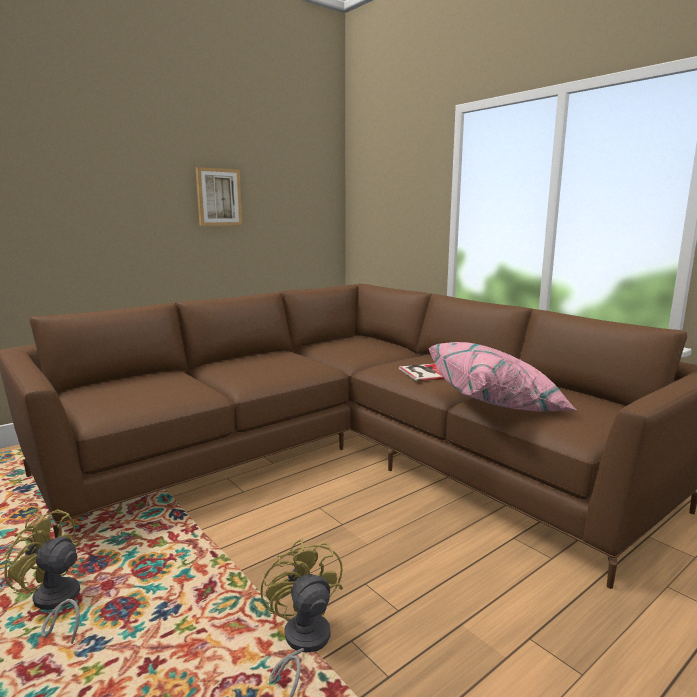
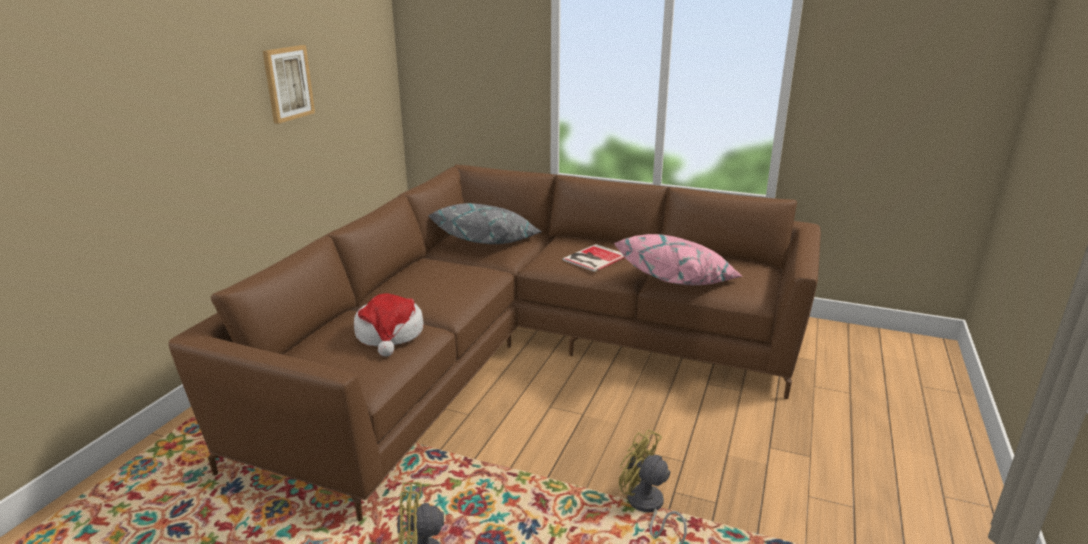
camera: 30 degrees left, 10 degrees up
none -> hat [354,293,423,357]
none -> grey pillow [428,203,542,244]

